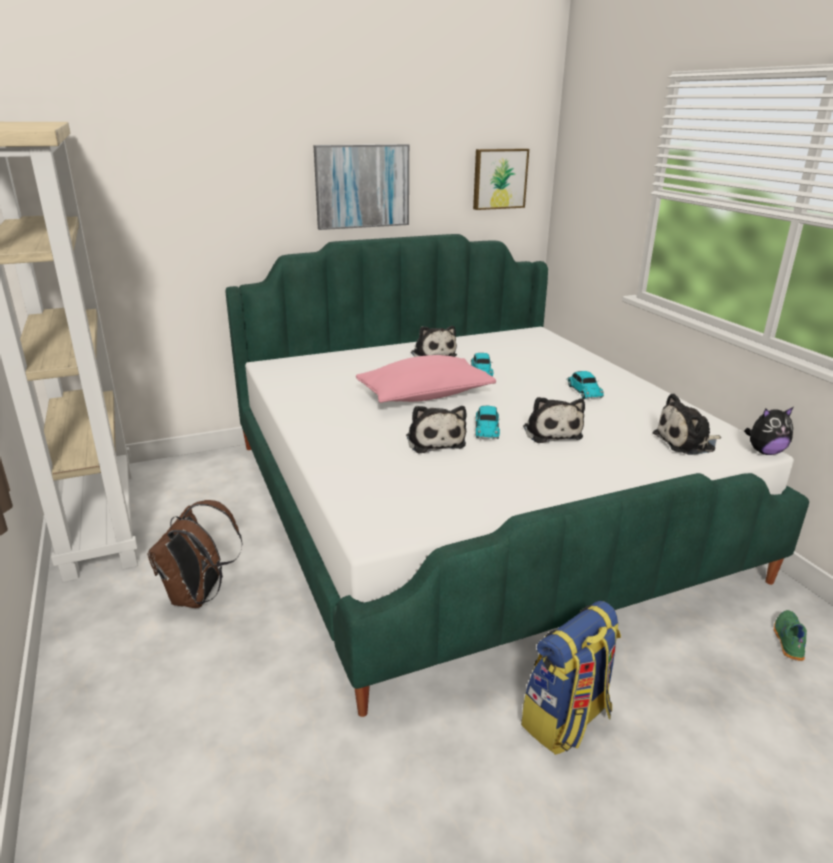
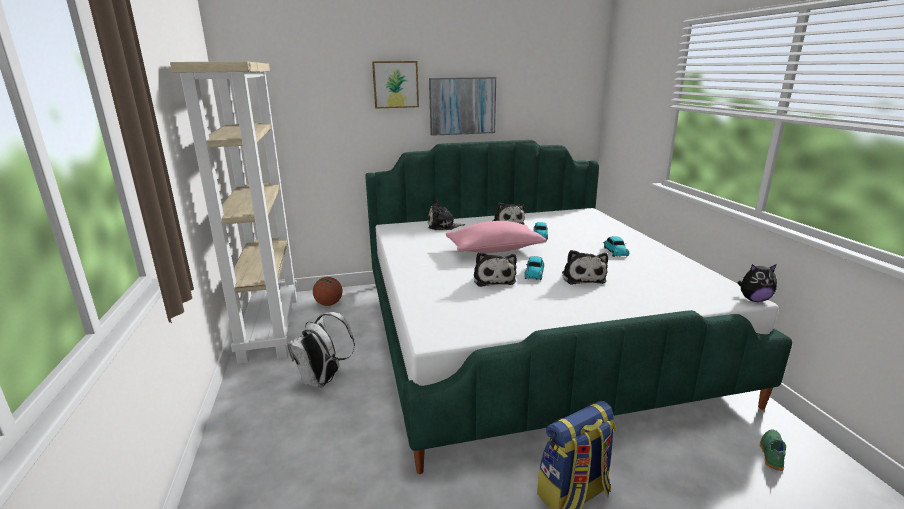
camera: 10 degrees right, 5 degrees down
brown backpack [147,500,243,608] -> white backpack [287,312,355,388]
picture [473,148,529,210] -> picture moved to [372,61,419,108]
plush toy [653,393,721,455] -> plush toy moved to [428,200,466,230]
none -> basketball [313,277,342,306]

